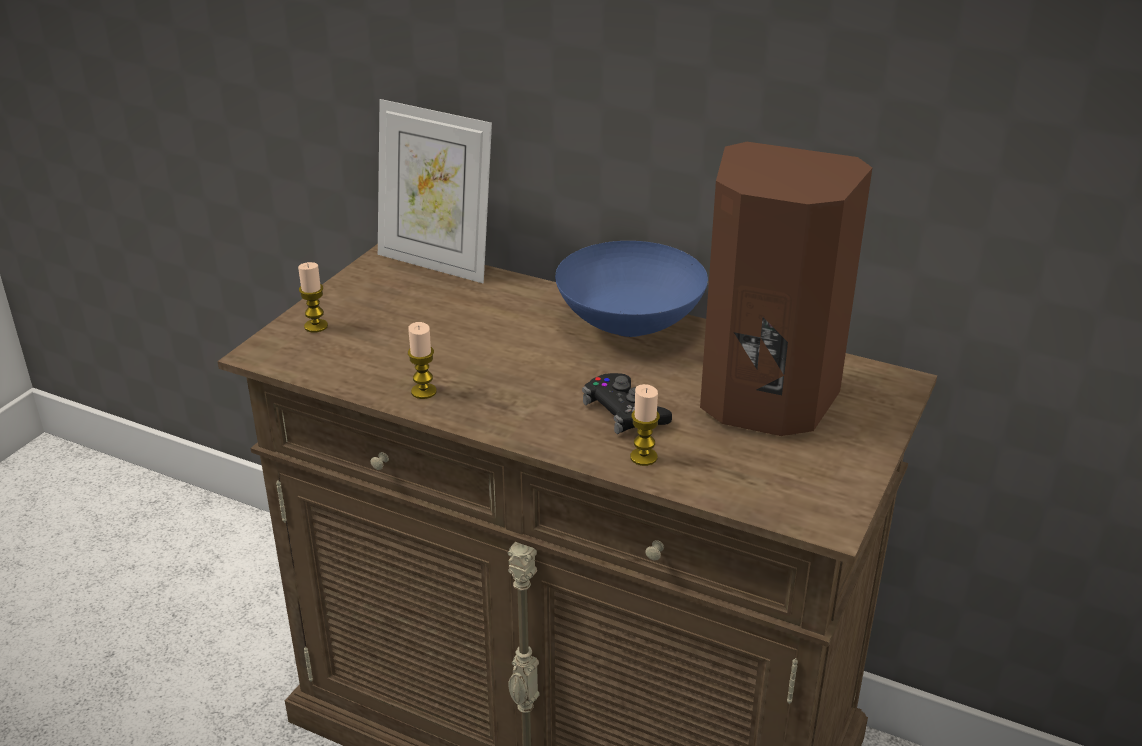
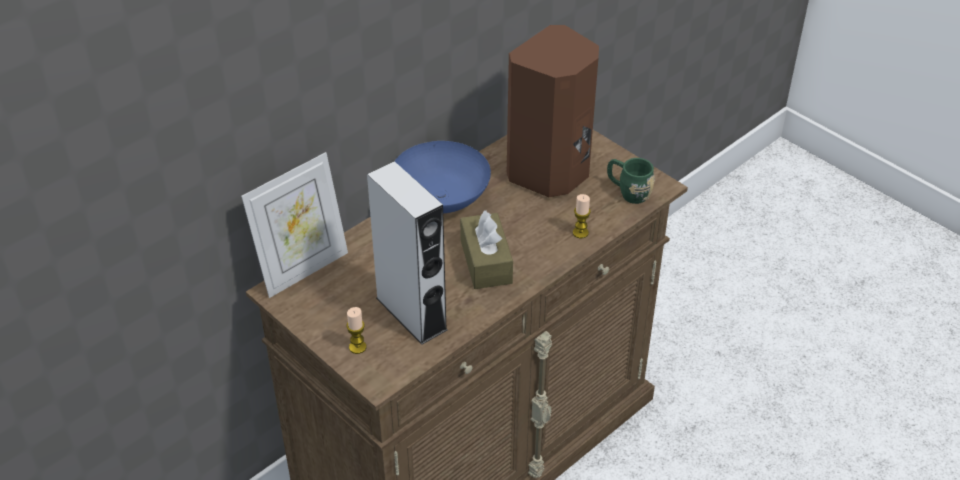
camera: 70 degrees left, 10 degrees up
candle [408,322,437,399] -> none
black game controller [582,373,672,434] -> none
none -> grey speaker [367,161,448,345]
none -> brown tissue box [460,210,513,289]
none -> green mug [607,158,655,204]

